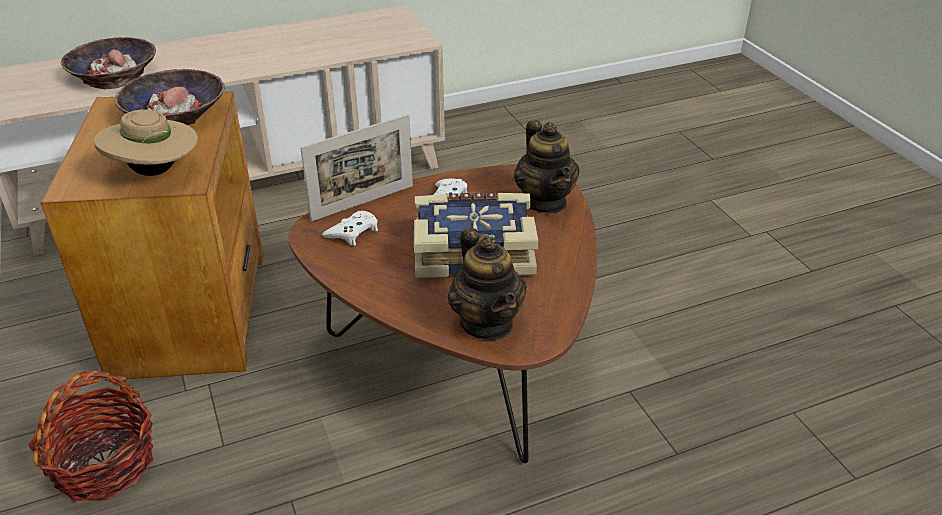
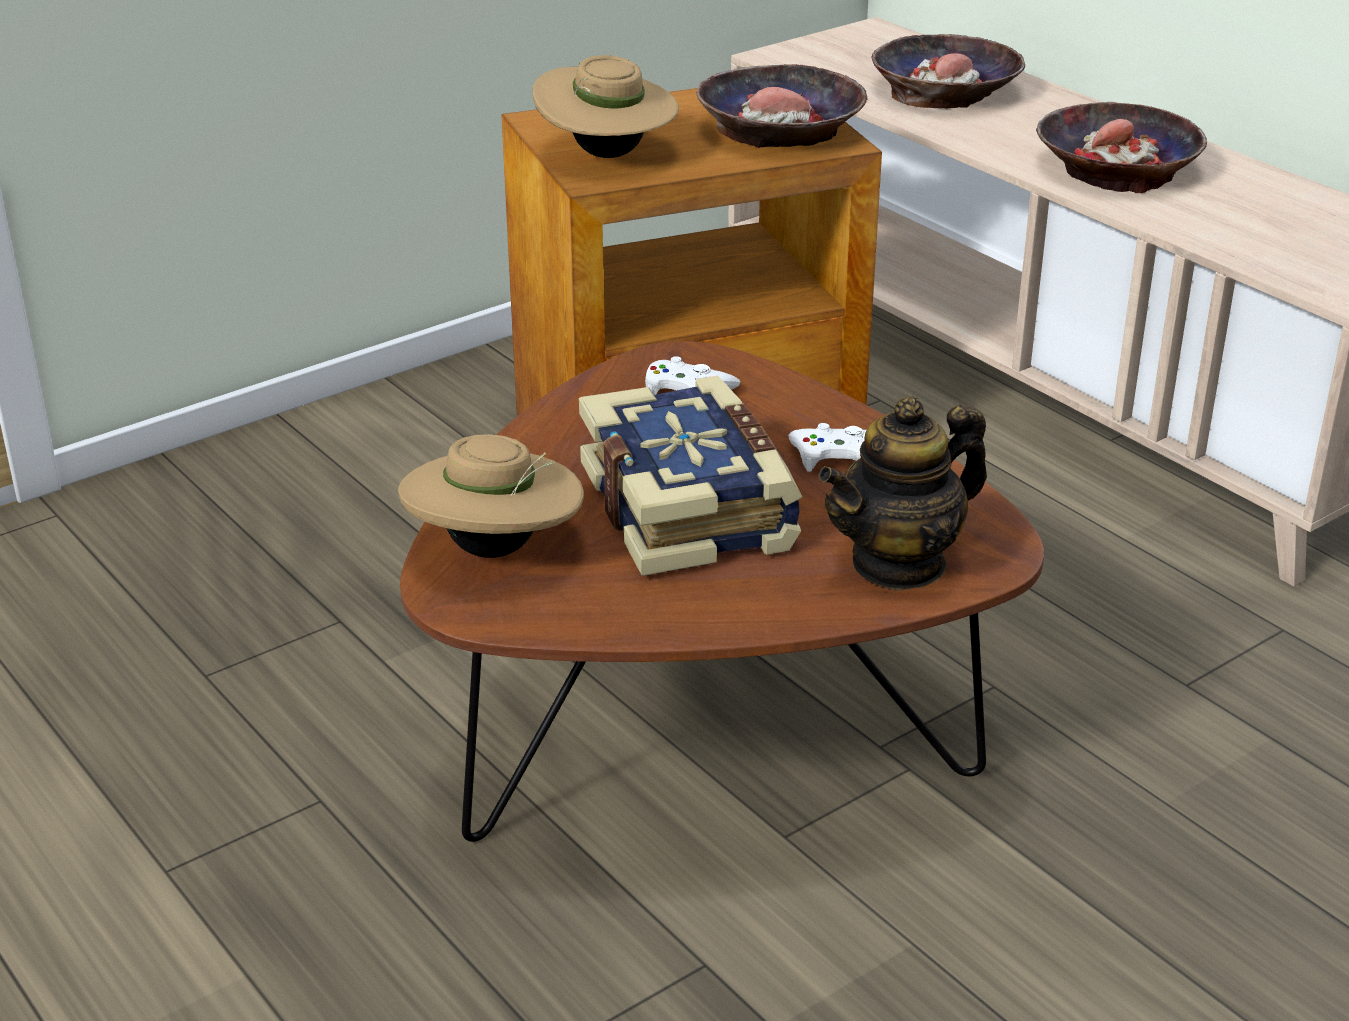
camera: 75 degrees right, 5 degrees down
basket [28,371,153,501] -> none
picture frame [300,114,413,222] -> none
teapot [448,228,527,340] -> beige hat [398,434,584,558]
none -> bowl [1036,102,1207,193]

